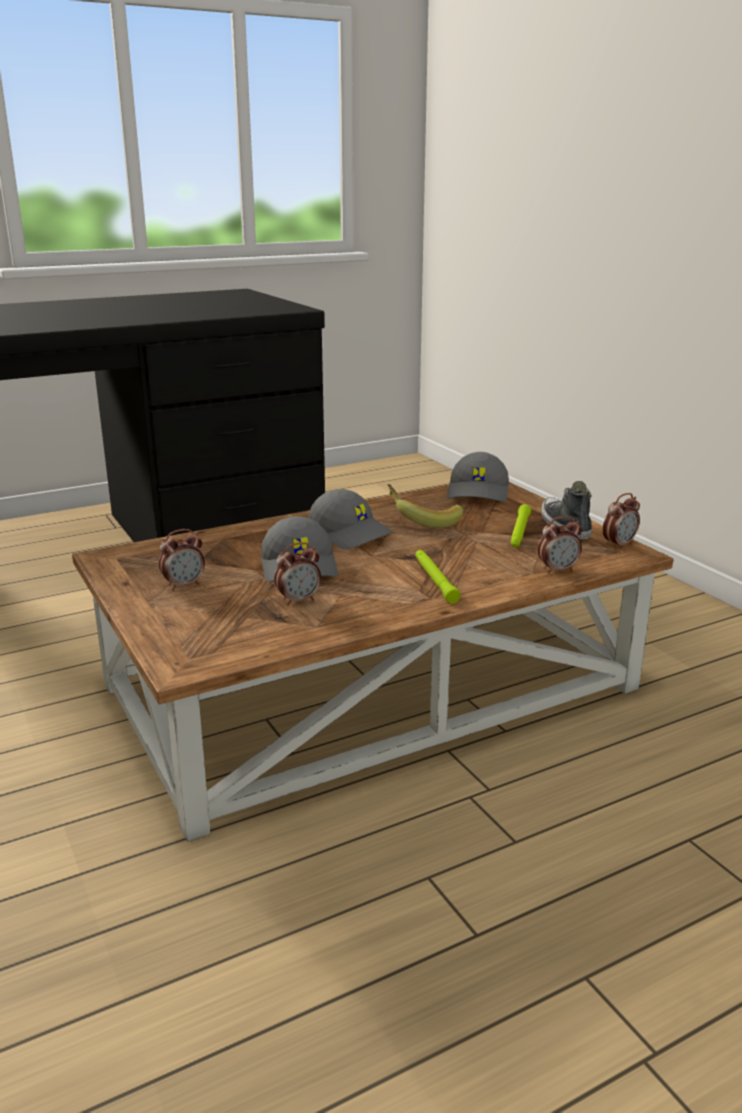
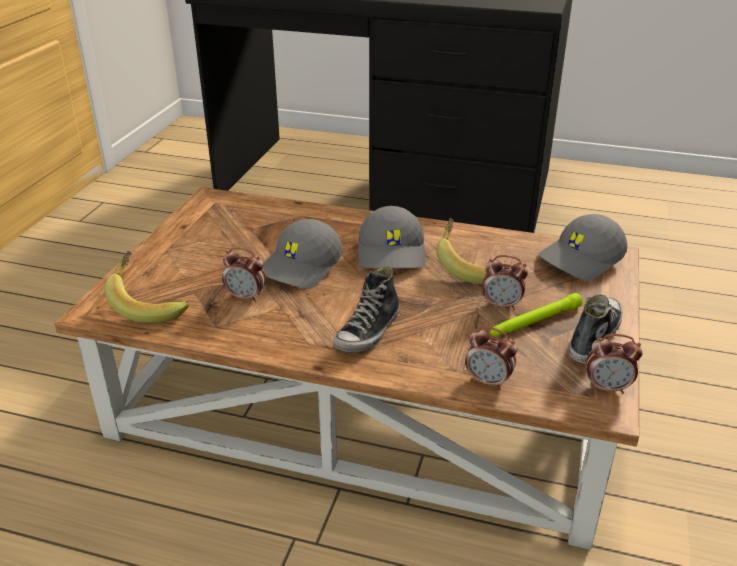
camera: 45 degrees right, 10 degrees up
alarm clock [159,529,205,591] -> alarm clock moved to [483,255,528,310]
green flashlight [415,550,461,604] -> shoe [333,266,400,352]
none -> banana [104,251,189,323]

